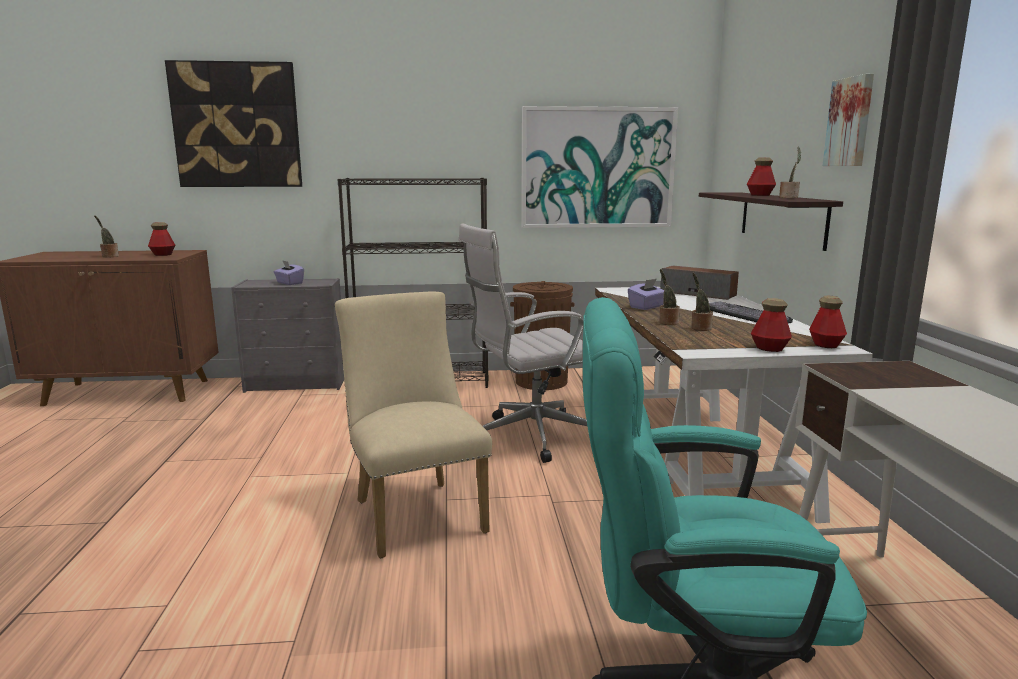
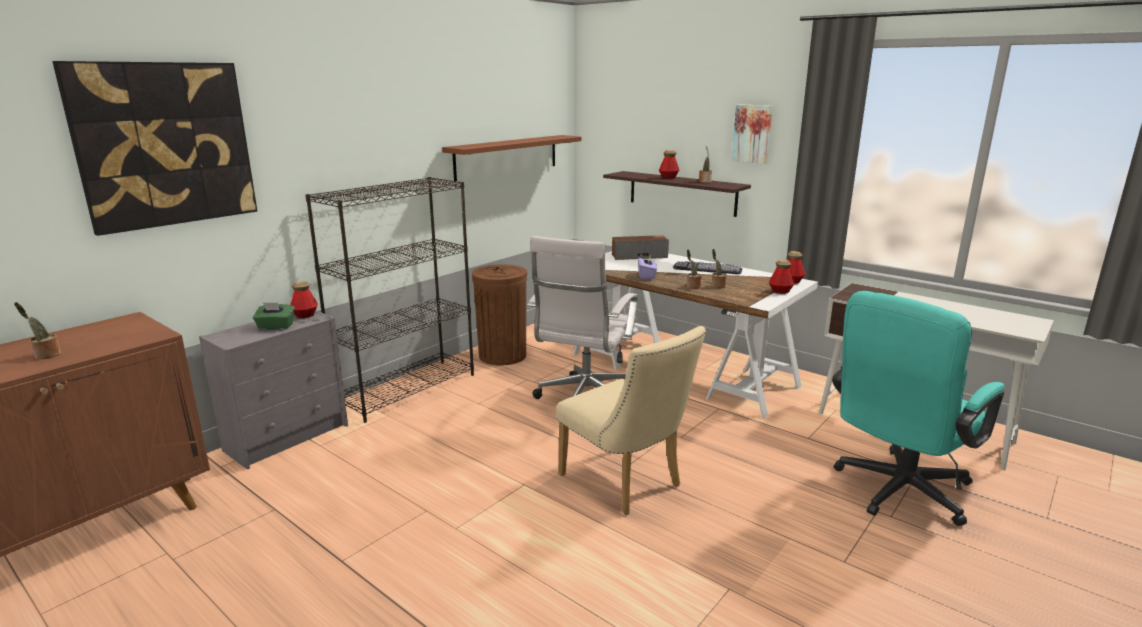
camera: 45 degrees left, 5 degrees up
bottle [148,222,175,256] -> bottle moved to [291,281,318,318]
purple tissue box [274,260,304,285] -> green tissue box [253,302,295,330]
beige chair [335,292,492,558] -> beige chair turned 150 degrees counterclockwise [556,326,706,515]
picture [521,106,678,228] -> brown shelf [442,135,582,181]

